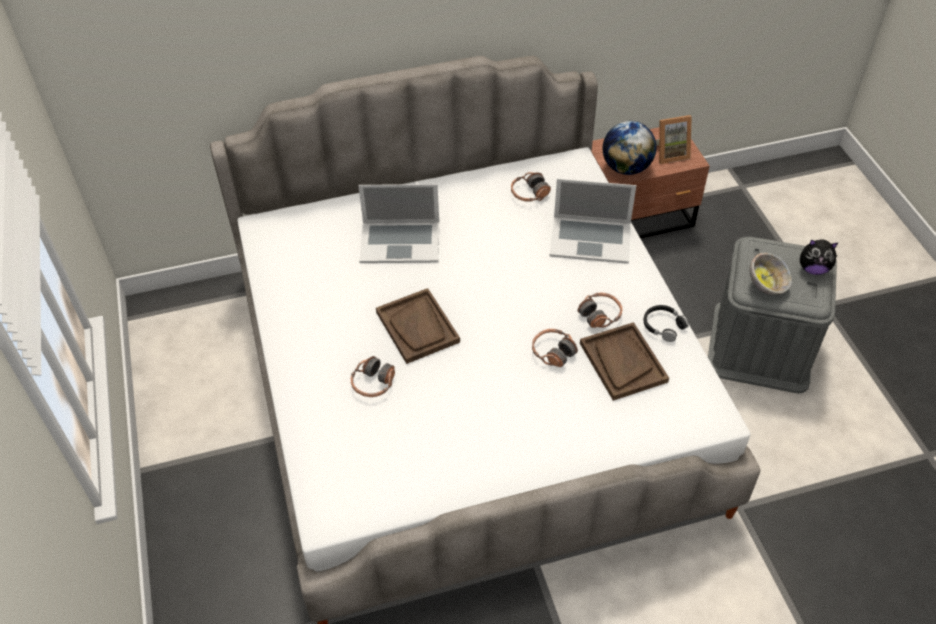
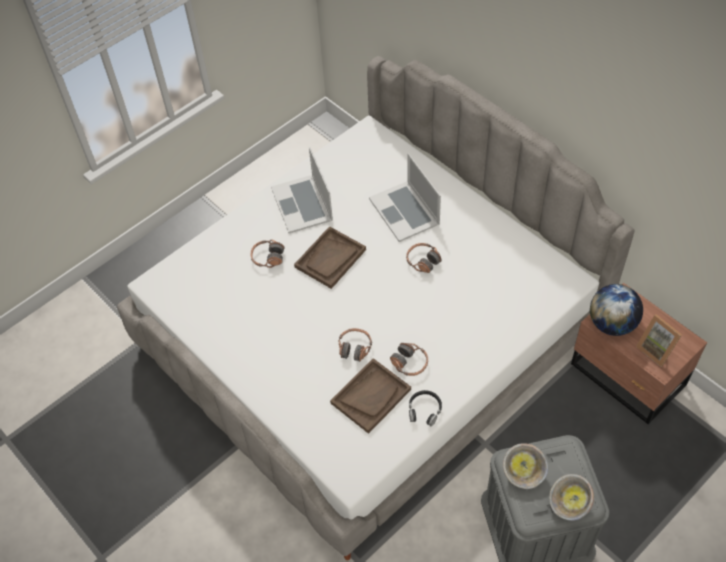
camera: 65 degrees right, 5 degrees up
headphones [511,172,551,202] -> headphones moved to [406,243,442,273]
laptop [550,179,636,264] -> laptop moved to [271,147,333,233]
plush toy [800,239,838,275] -> bowl [549,474,594,521]

